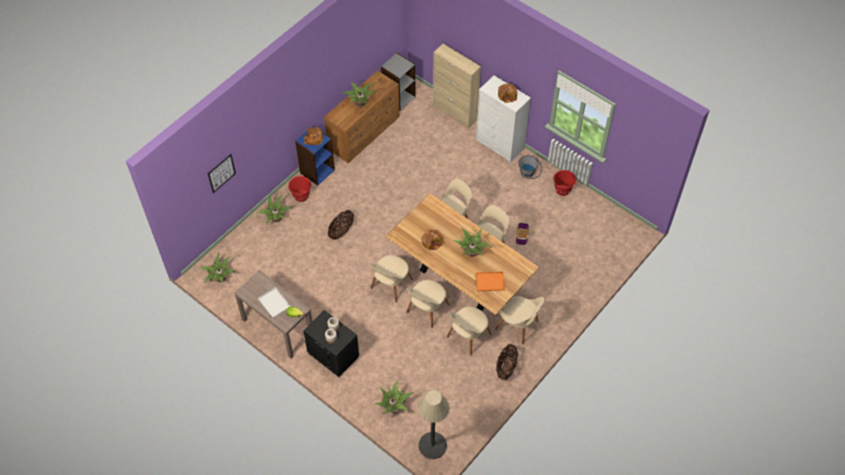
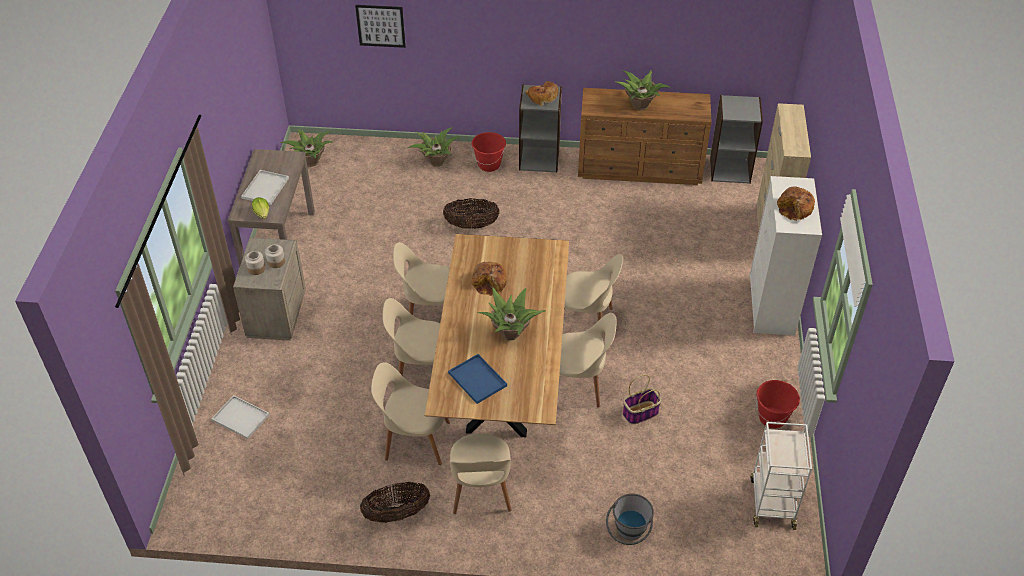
camera: 55 degrees right, 10 degrees down
blue bookcase [295,126,335,186] -> grey bookcase [519,85,562,173]
black nightstand [303,310,359,377] -> beige nightstand [233,238,306,341]
potted plant [375,380,414,414] -> white tray [211,395,270,439]
floor lamp [418,390,449,459] -> none
orange tray [476,272,505,291] -> blue tray [448,354,507,404]
grey bucket [518,155,542,179] -> grey bucket moved to [606,494,654,545]
none -> white cart [750,422,812,530]

